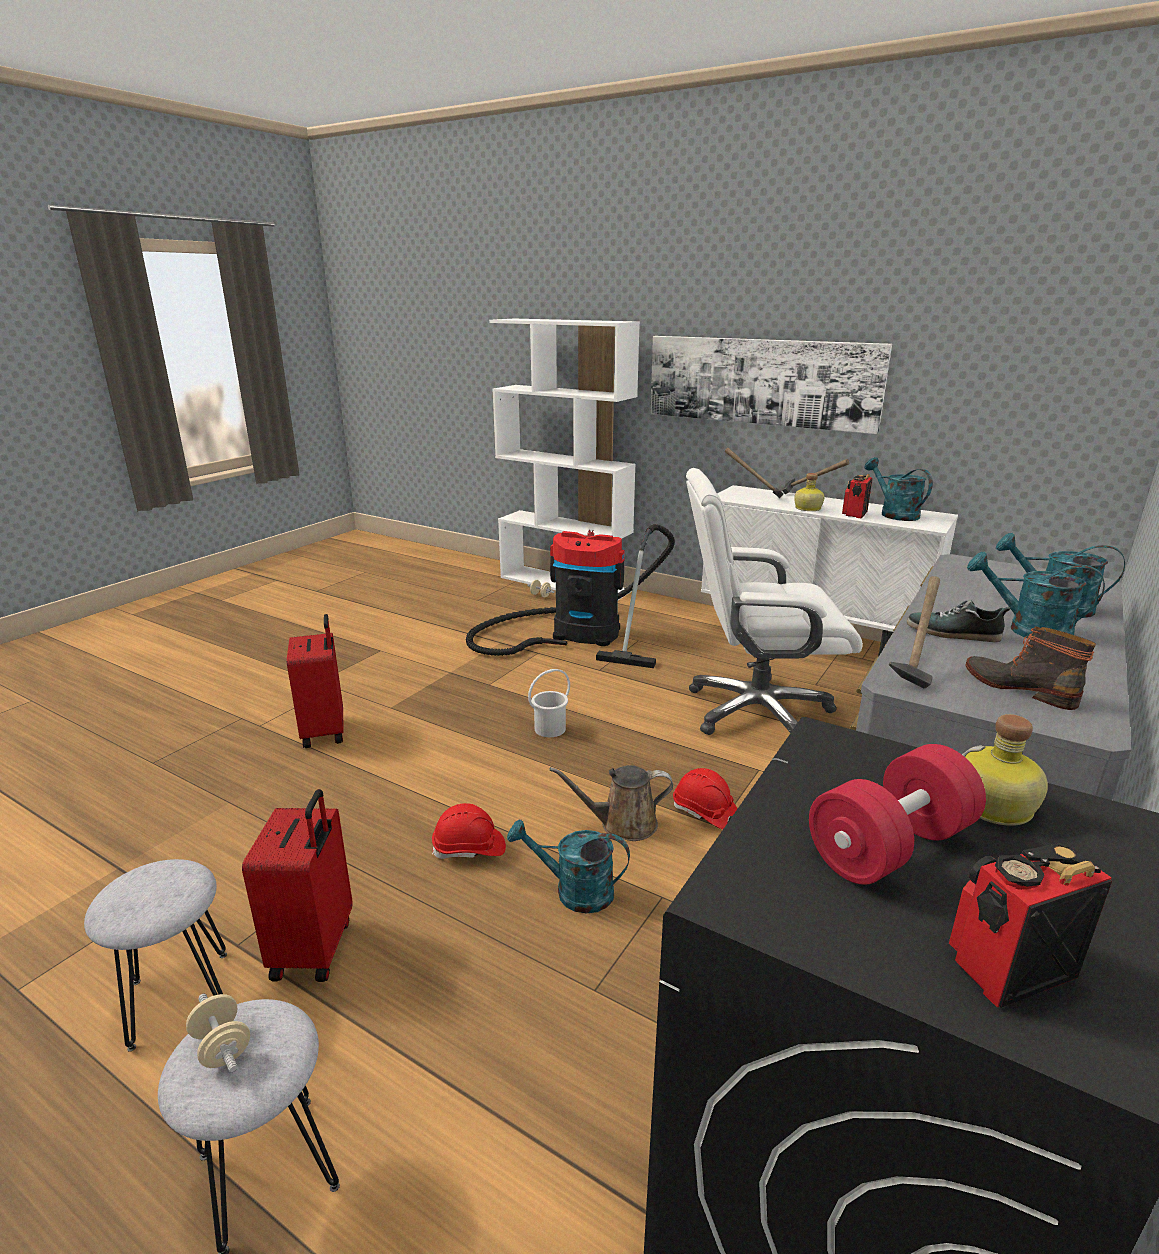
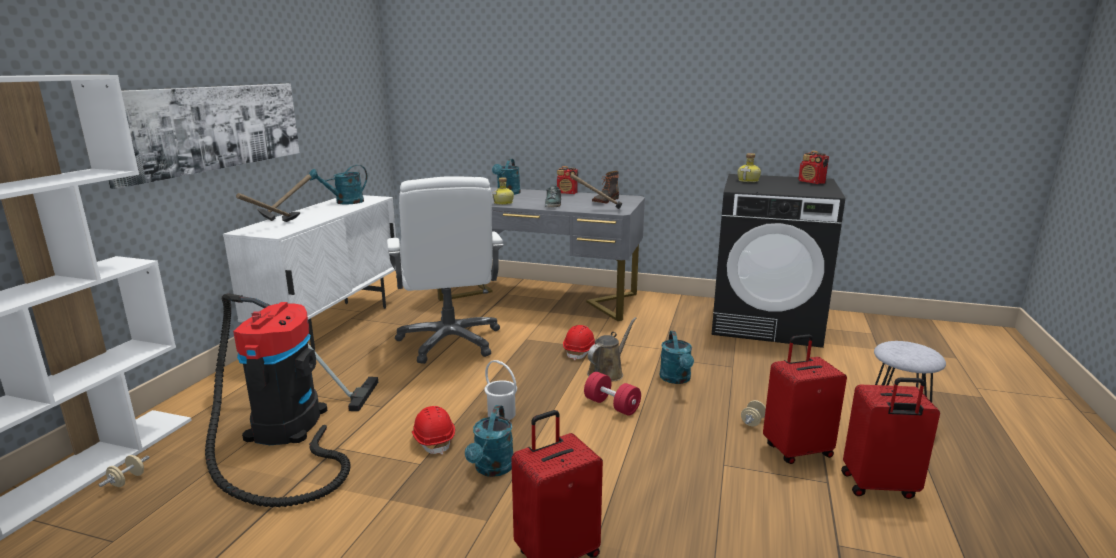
camera: 105 degrees left, 5 degrees down
grey stool [84,859,227,1052] -> red suitcase [841,377,940,499]
beige dumbbell [186,994,250,1072] -> beige dumbbell moved to [741,400,766,426]
red hard hat [432,803,506,859] -> red hard hat moved to [412,406,455,455]
brown watering can [550,765,673,841] -> brown watering can turned 120 degrees counterclockwise [587,317,637,382]
bottle [794,473,825,511] -> bottle moved to [493,177,514,205]
red dumbbell [809,744,986,885] -> red dumbbell moved to [584,372,641,416]
radio [842,474,873,518] -> radio moved to [557,166,578,194]
turquoise watering can [967,552,1105,638] -> turquoise watering can moved to [465,405,513,477]

